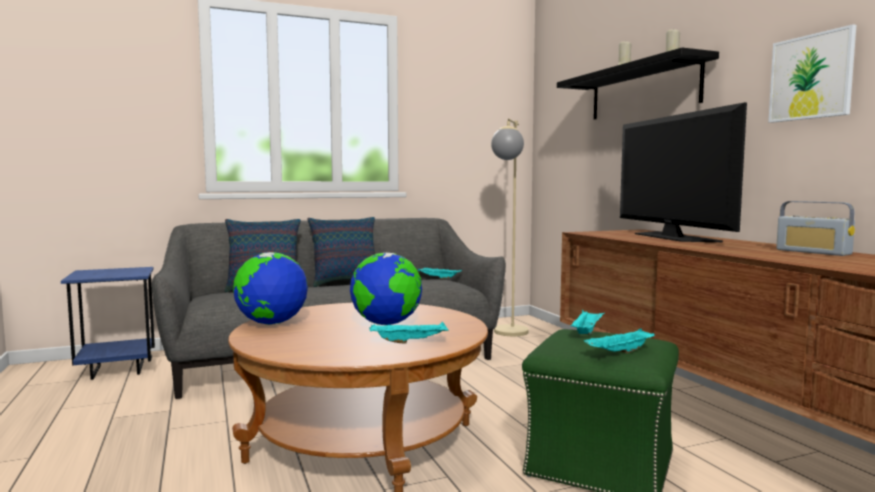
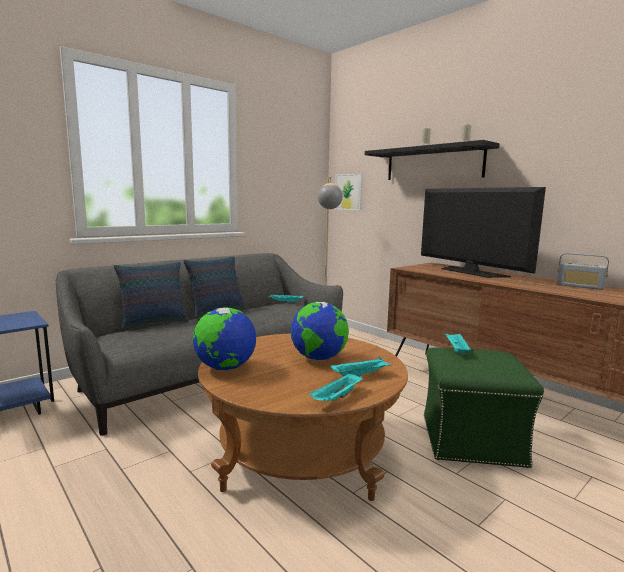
camera: 20 degrees left, 5 degrees up
turquoise tray [584,328,655,353] -> turquoise tray moved to [308,372,363,401]
picture [768,24,856,123] -> picture moved to [335,173,363,211]

